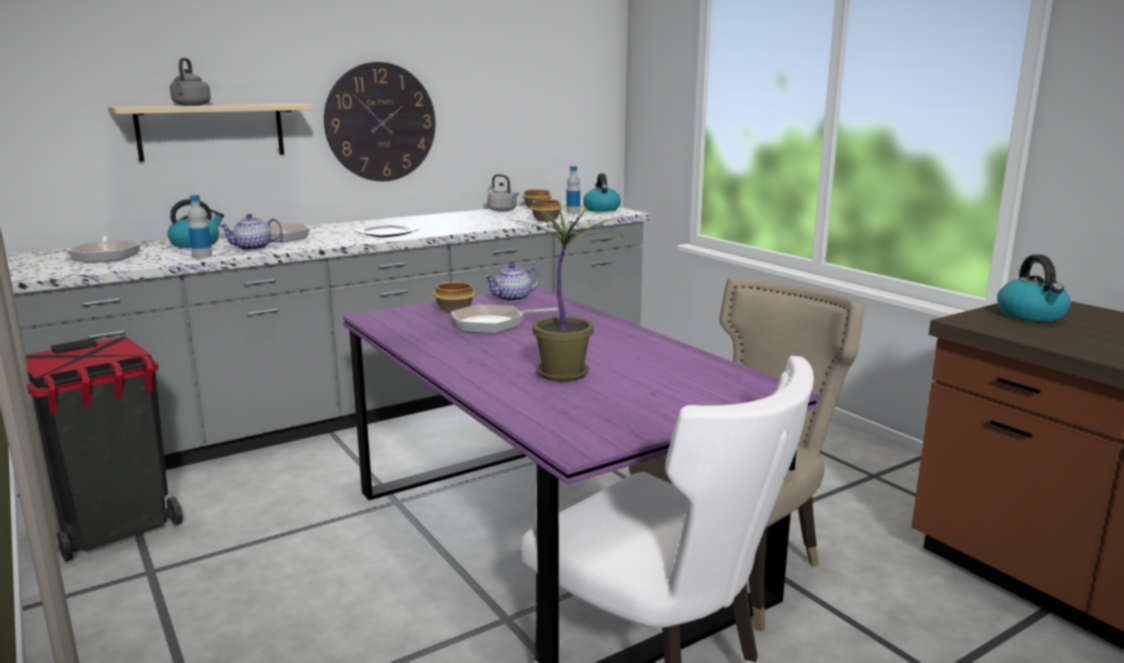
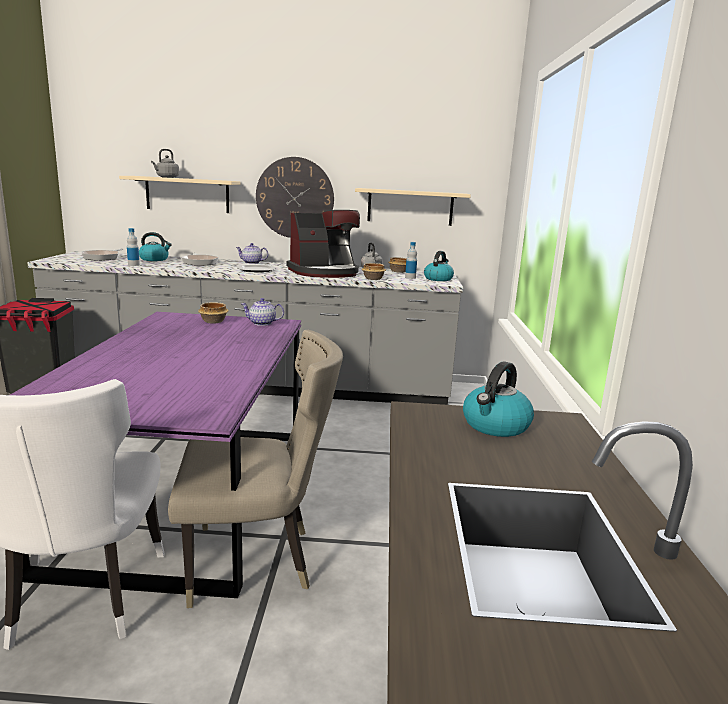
camera: 35 degrees right, 0 degrees up
teapot [219,214,282,251] -> teapot moved to [236,243,268,264]
frying pan [451,304,559,333] -> none
potted plant [512,203,623,382] -> none
none -> coffee machine [286,210,360,278]
none -> beige shelf [355,188,471,226]

